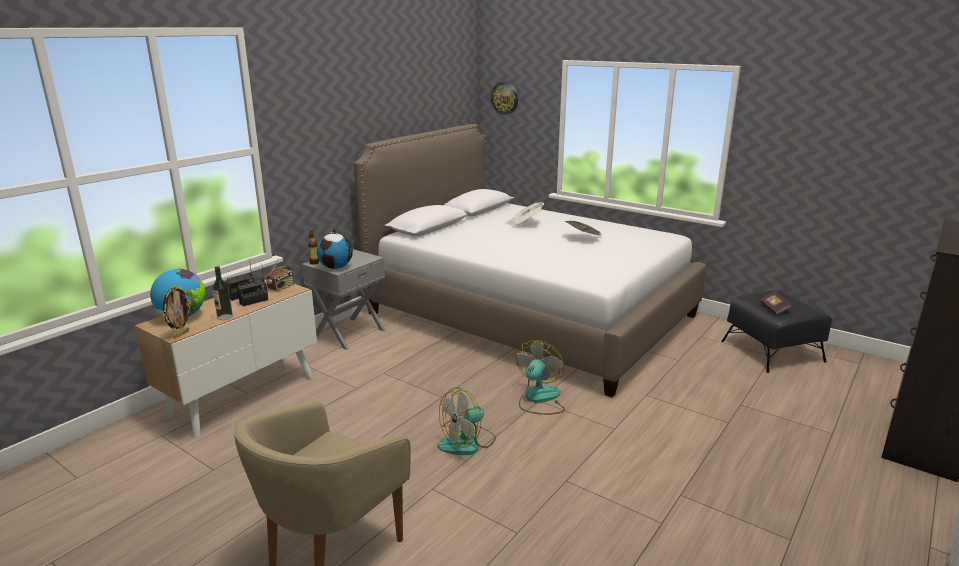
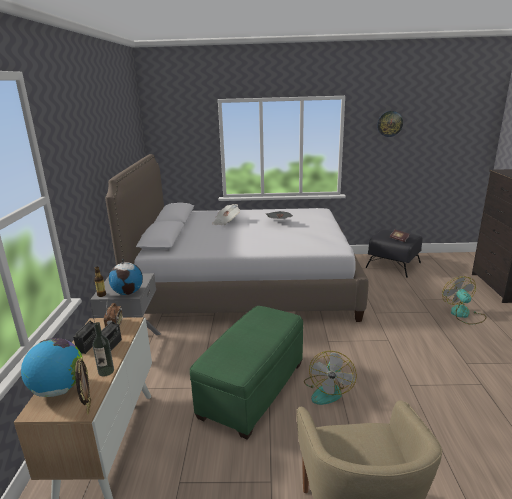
camera: 35 degrees left, 0 degrees up
wall clock [491,82,518,115] -> wall clock moved to [377,111,403,137]
fan [516,340,565,415] -> fan moved to [442,276,486,324]
none -> green ottoman [190,306,303,440]

